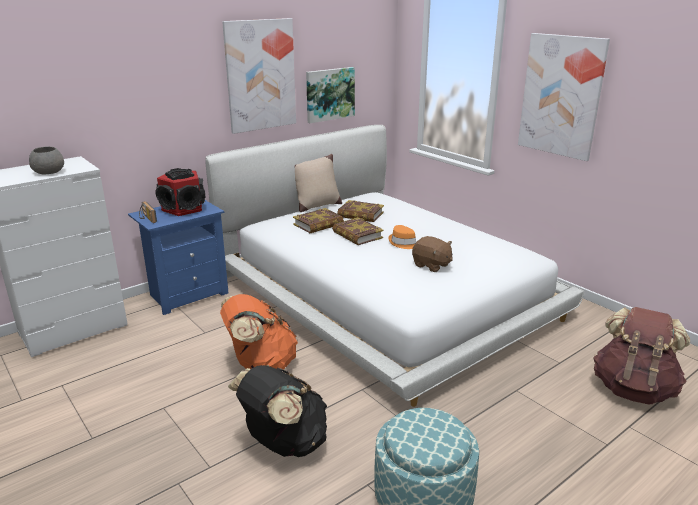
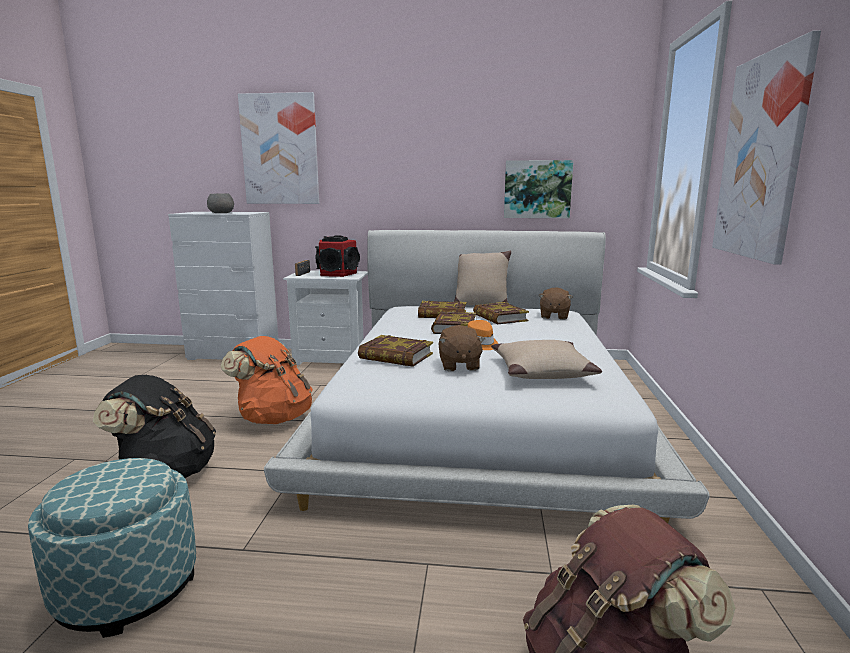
camera: 45 degrees right, 10 degrees down
blue nightstand [128,200,229,315] -> white nightstand [283,270,368,365]
picture [222,18,296,134] -> picture moved to [238,92,319,204]
none -> book [358,335,433,367]
none -> beige pillow [491,340,602,379]
none -> brown plush toy [539,287,573,320]

